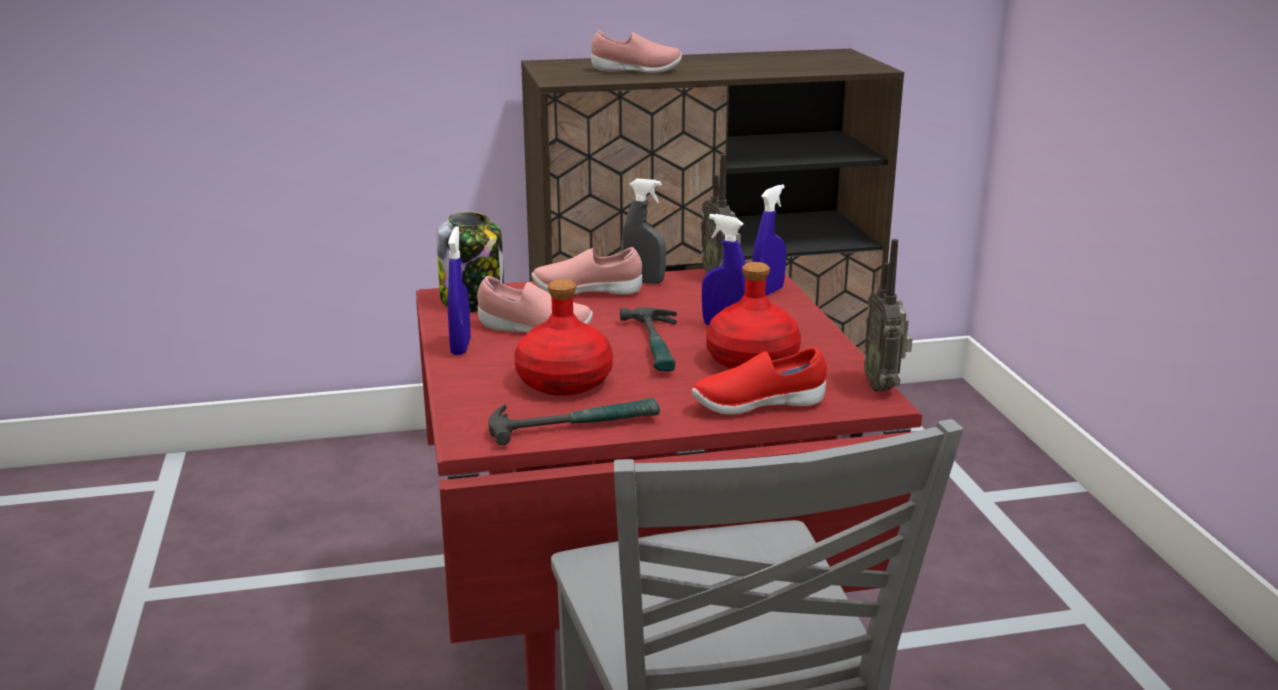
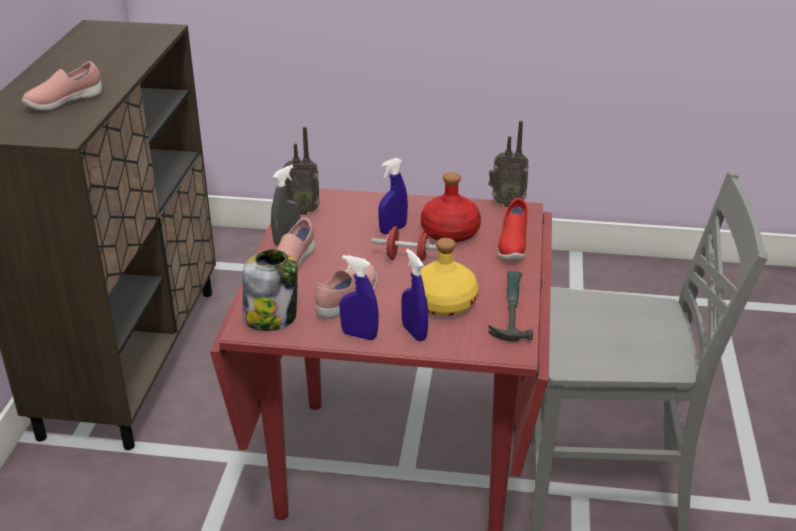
camera: 70 degrees left, 10 degrees up
red bottle [514,279,613,396] -> yellow bottle [411,238,478,316]
pink shoe [591,30,682,73] -> pink shoe turned 150 degrees counterclockwise [22,61,102,111]
hammer [620,307,677,371] -> red dumbbell [371,226,438,262]
blue spray bottle [752,184,786,296] -> blue spray bottle moved to [401,249,428,341]

